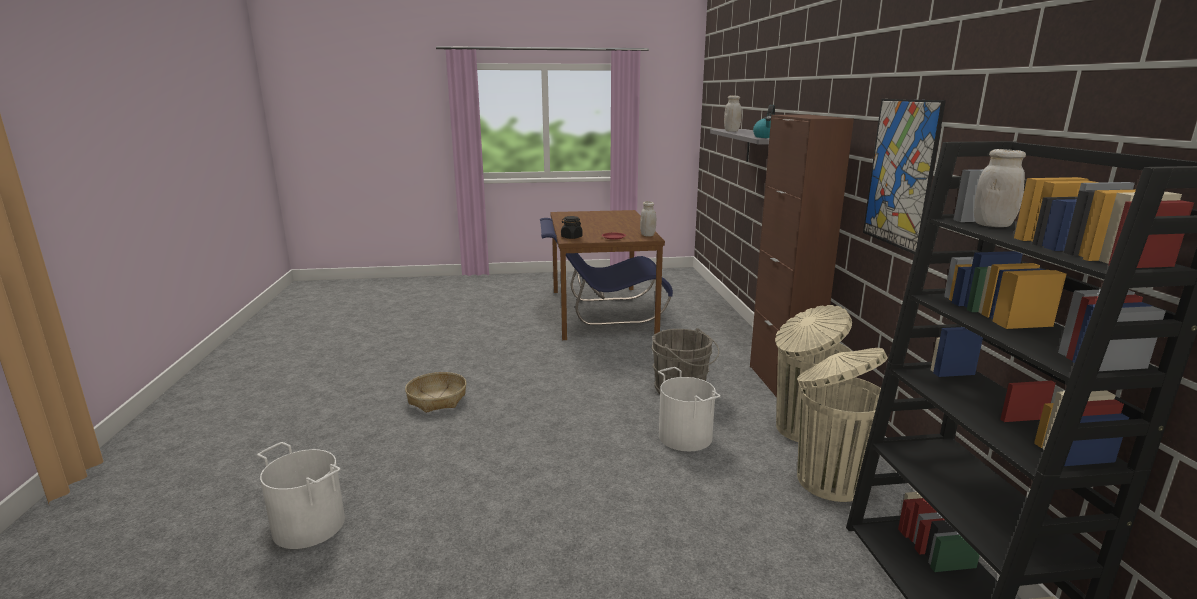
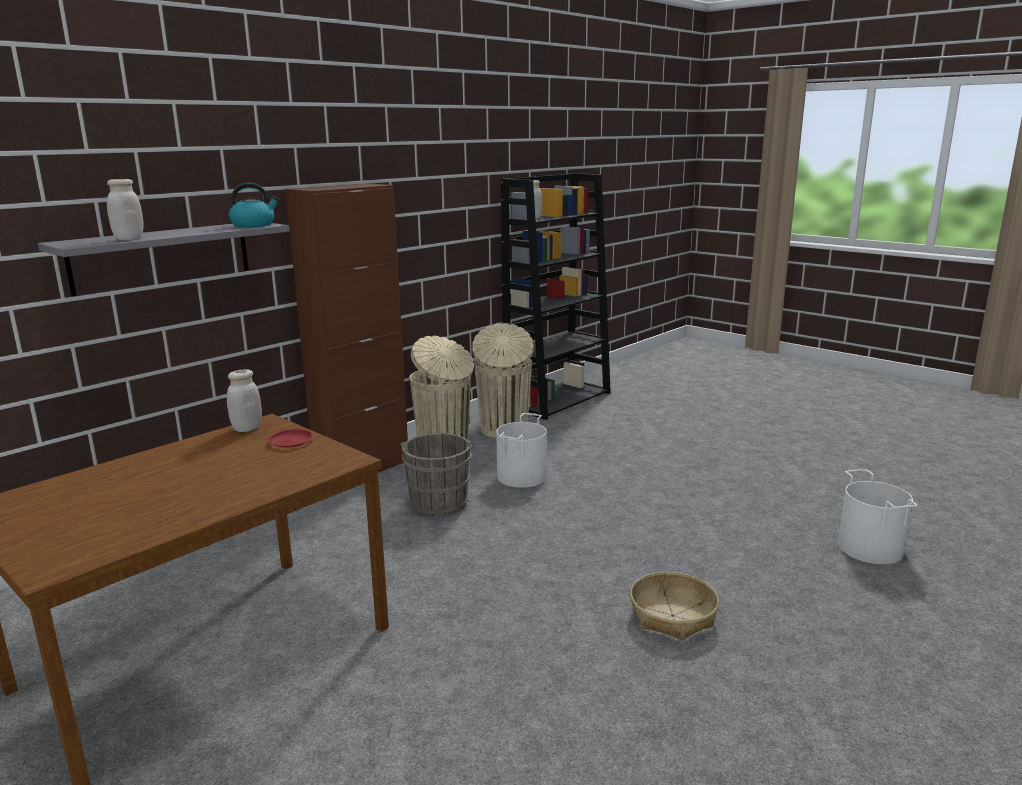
camera: 130 degrees left, 0 degrees up
blue chair [540,218,673,325] -> none
black jar [561,216,582,239] -> none
picture [863,99,946,254] -> none

